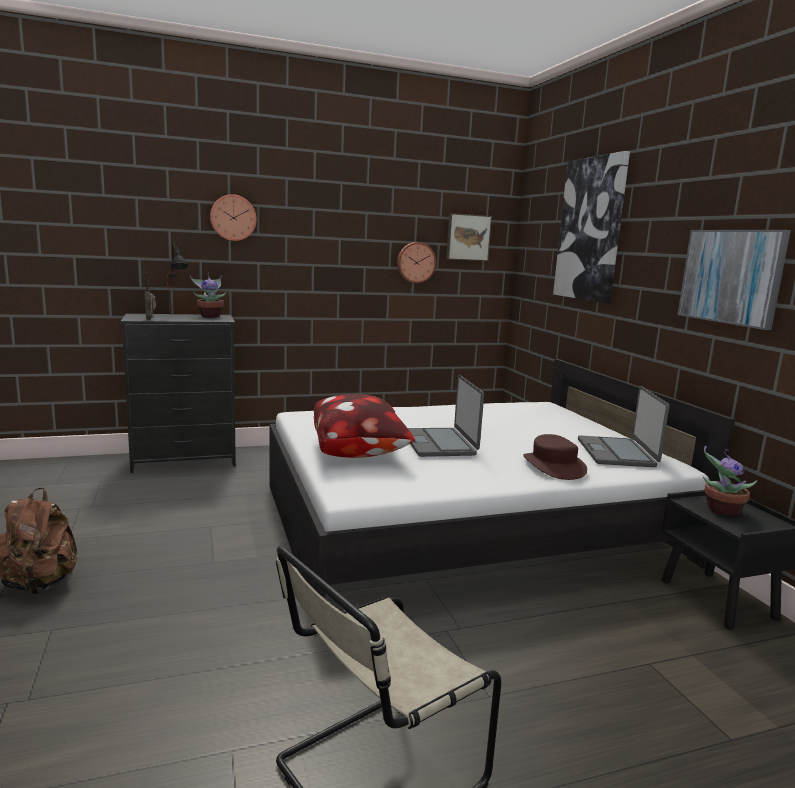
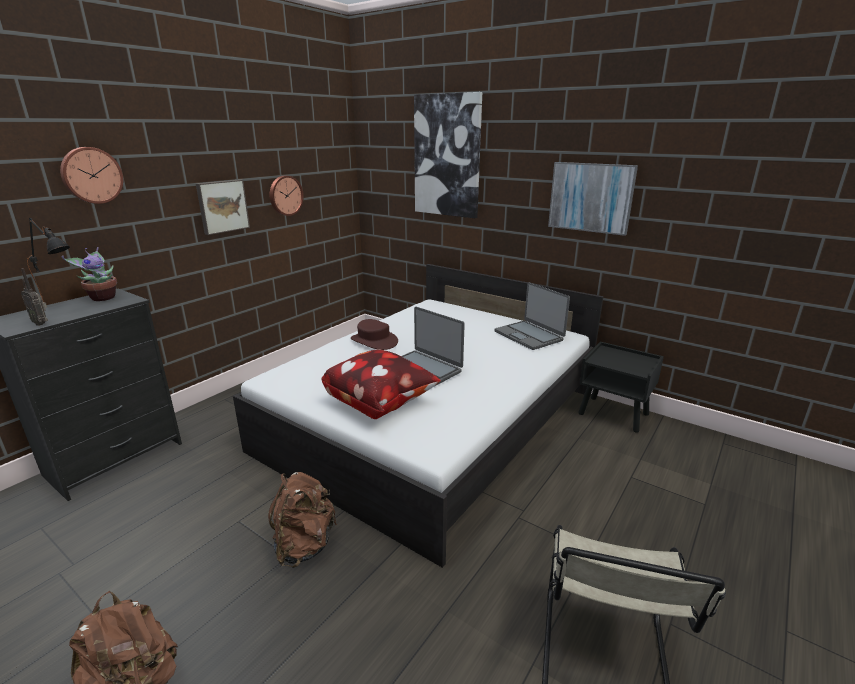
camera: 35 degrees left, 10 degrees up
picture [446,213,492,261] -> picture moved to [196,179,250,235]
brown hat [523,434,587,480] -> brown hat moved to [351,319,398,350]
potted plant [703,446,757,516] -> none
none -> brown backpack [268,472,337,568]

